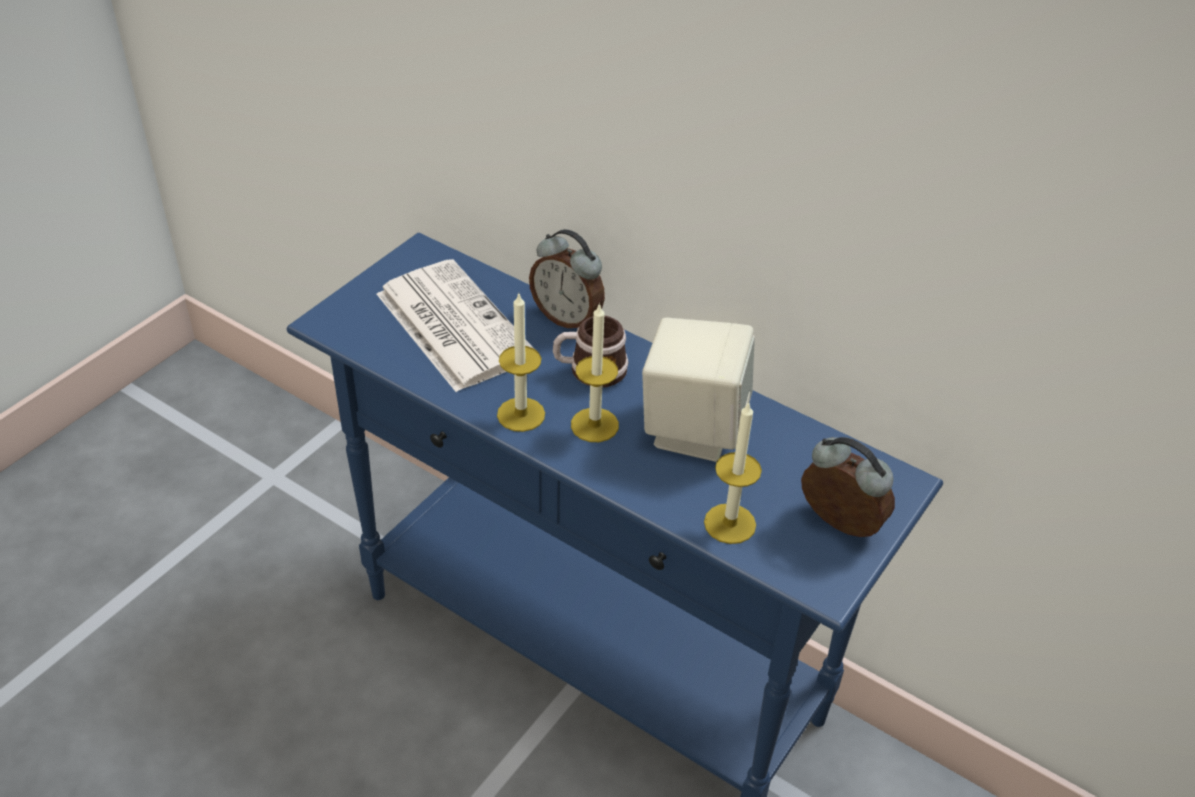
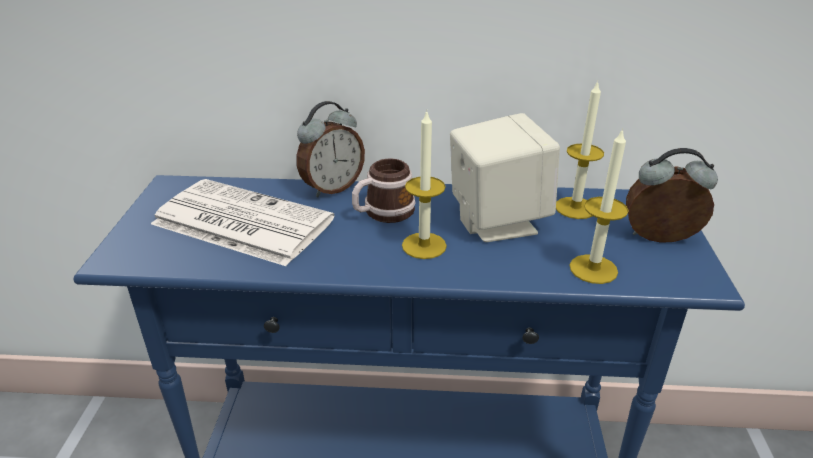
camera: 30 degrees left, 10 degrees down
candle [497,294,545,432] -> candle moved to [556,81,604,219]
alarm clock [529,229,605,328] -> alarm clock turned 45 degrees counterclockwise [296,101,365,197]

